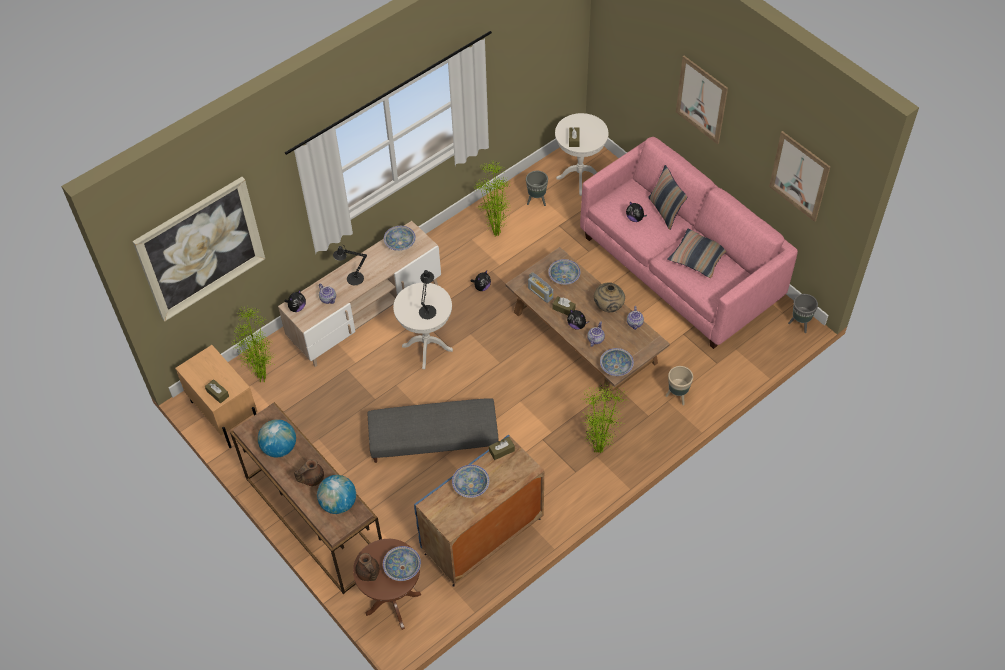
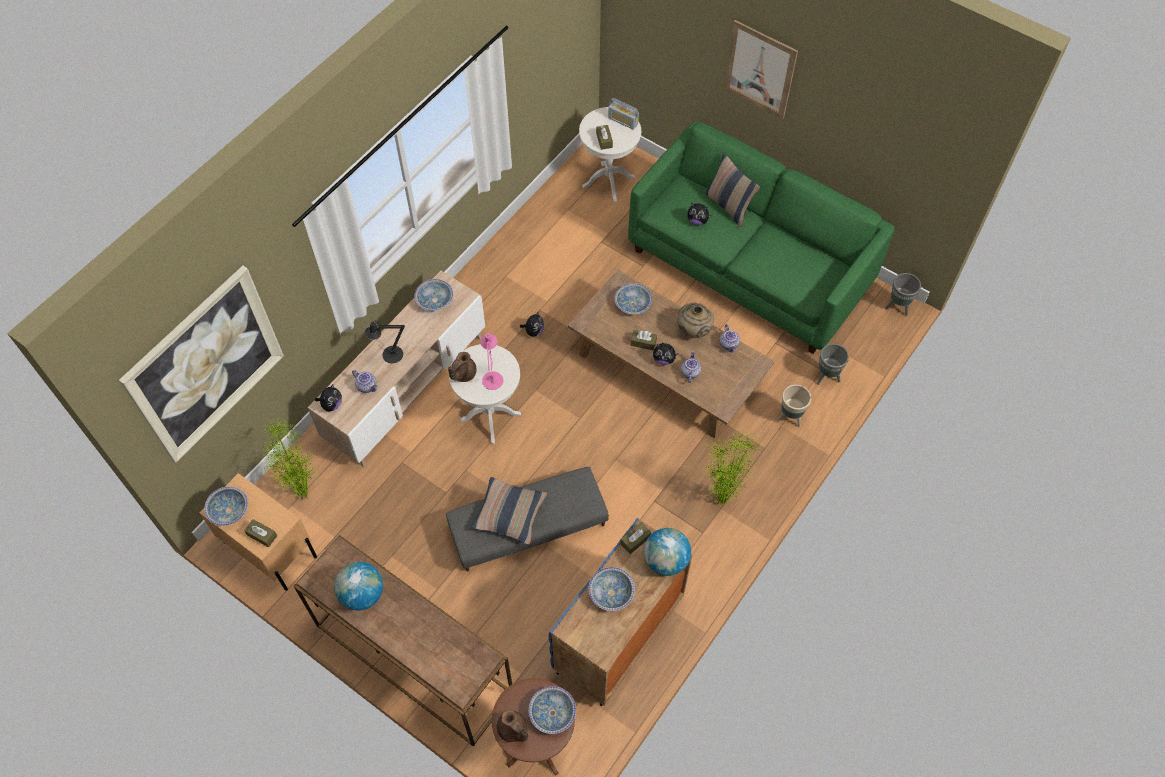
camera: 15 degrees left, 5 degrees up
brown teapot [294,459,324,486] -> brown teapot moved to [448,352,477,382]
globe [317,475,356,514] -> globe moved to [644,528,691,576]
black table lamp [419,270,436,319] -> pink table lamp [480,333,503,390]
potted plant [472,163,510,236] -> none
grey planter [526,171,548,206] -> grey planter moved to [817,343,849,385]
radio [528,272,553,303] -> radio moved to [608,98,639,130]
pink sofa [580,137,798,349] -> green sofa [628,122,895,354]
bowl [600,348,634,376] -> bowl moved to [204,486,248,526]
pillow [667,228,726,278] -> pillow moved to [471,477,547,545]
picture [769,131,830,222] -> none

